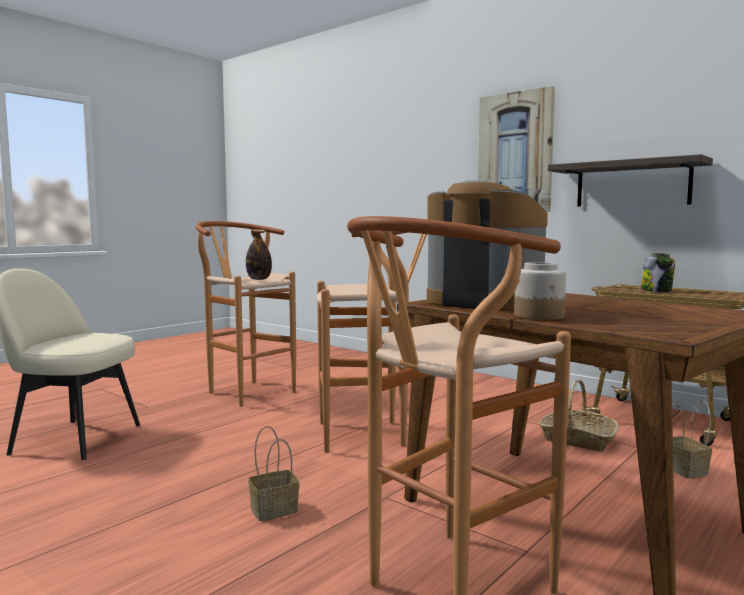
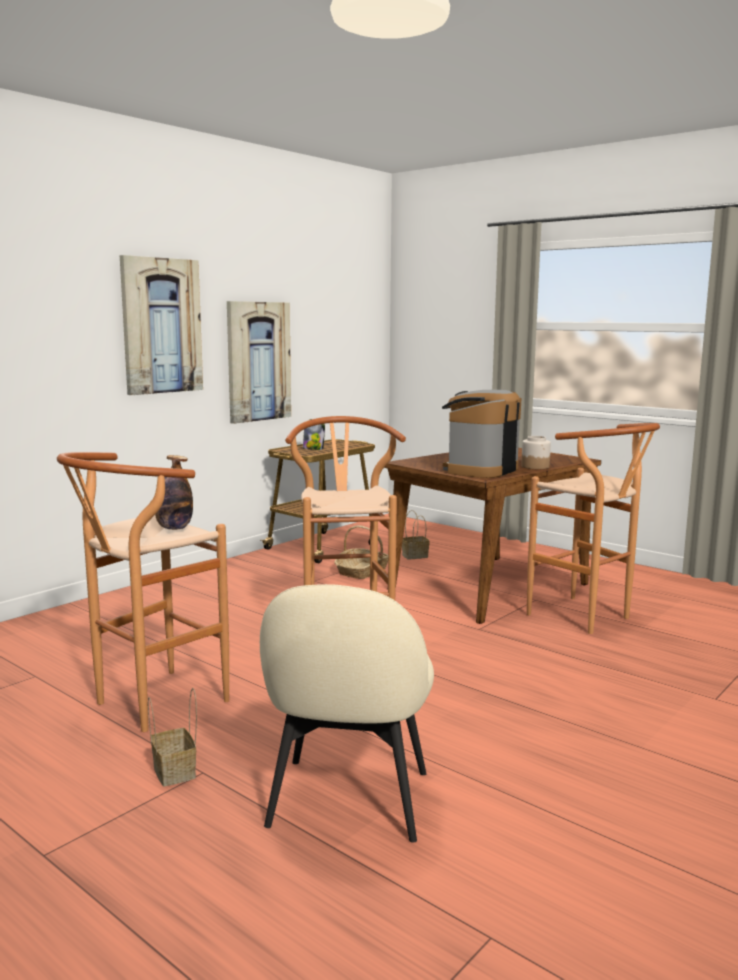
camera: 90 degrees left, 5 degrees up
basket [248,426,299,521] -> basket moved to [148,688,197,786]
shelf [548,154,713,207] -> picture [227,301,291,424]

